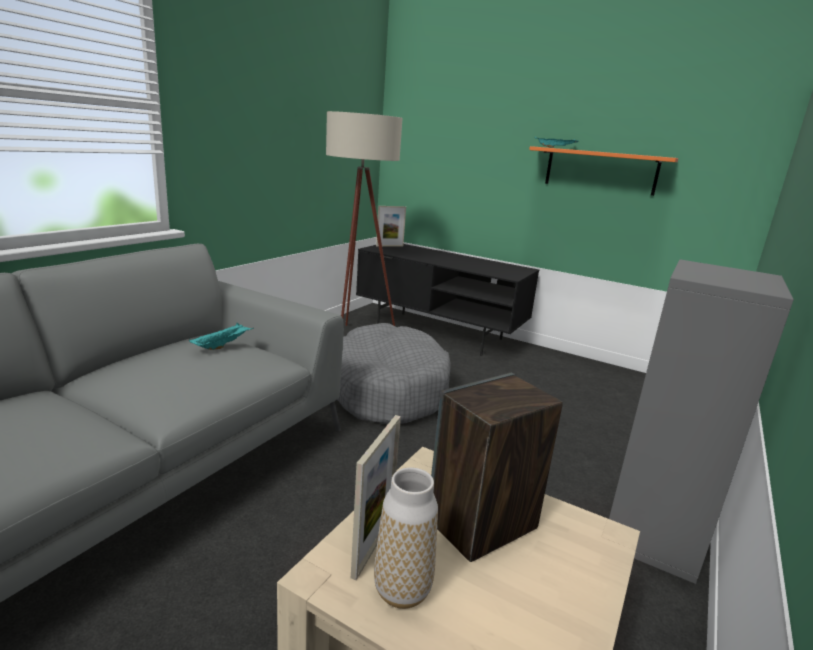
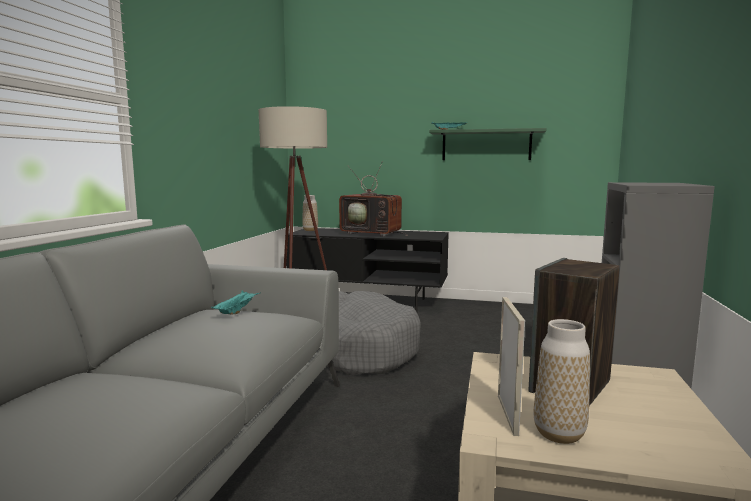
camera: 15 degrees left, 10 degrees down
picture frame [376,206,406,246] -> vase [302,195,318,231]
orange shelf [529,146,678,196] -> green shelf [429,128,546,160]
none -> television [339,161,408,237]

